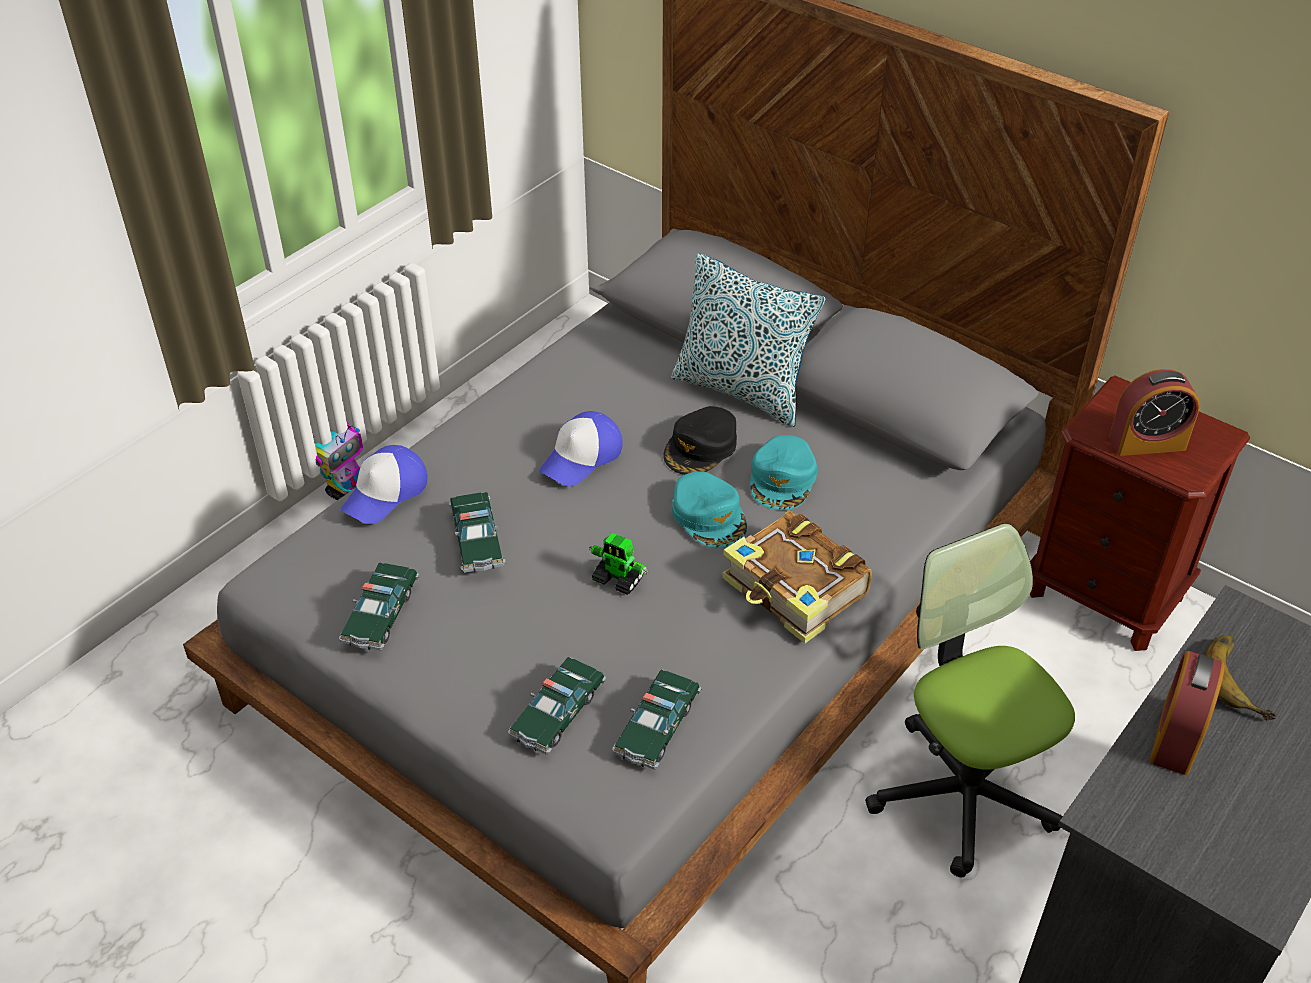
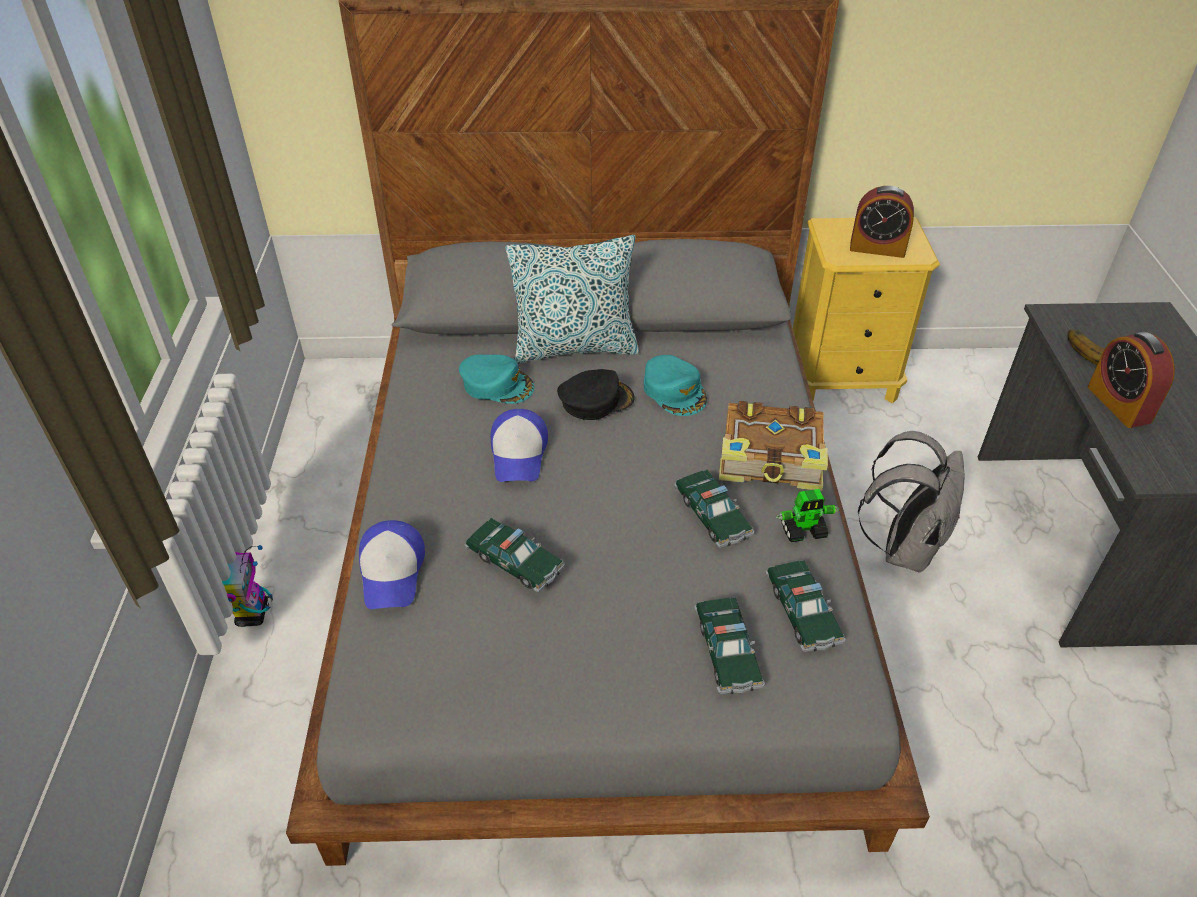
camera: 40 degrees left, 0 degrees up
toy car [339,563,419,651] -> toy car moved to [674,470,754,548]
toy robot [589,533,648,595] -> toy robot moved to [776,489,840,542]
black cap [663,406,737,475] -> black cap turned 105 degrees counterclockwise [557,369,635,420]
turquoise cap [672,471,747,548] -> turquoise cap moved to [459,355,534,404]
office chair [865,523,1075,877] -> grey backpack [858,431,965,572]
brown nightstand [1030,375,1250,651] -> yellow nightstand [793,217,940,403]
alarm clock [1109,369,1200,456] -> alarm clock turned 60 degrees clockwise [850,186,914,258]

